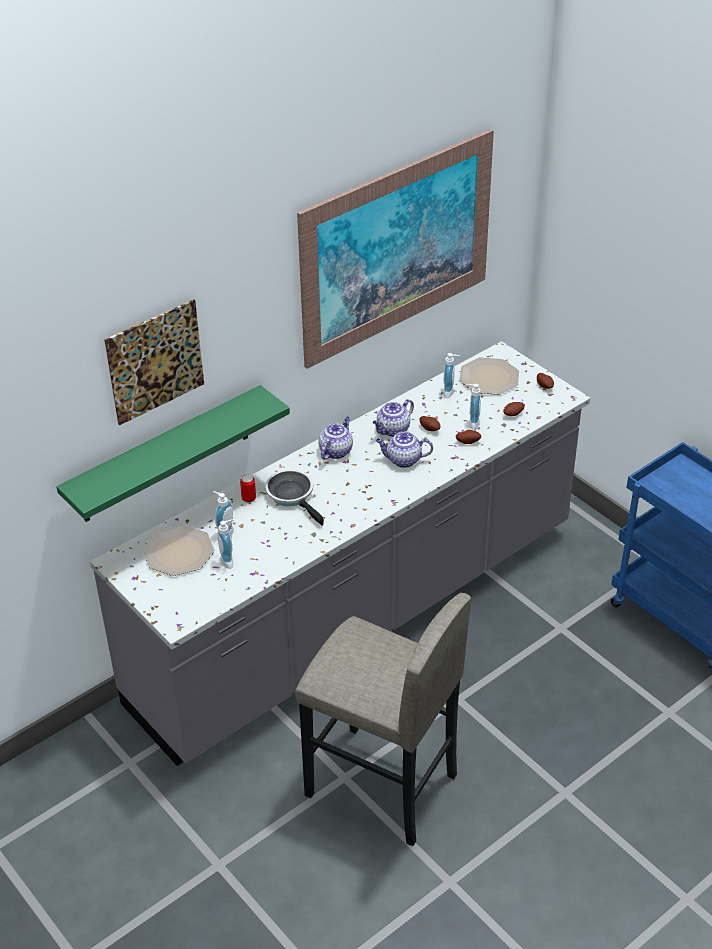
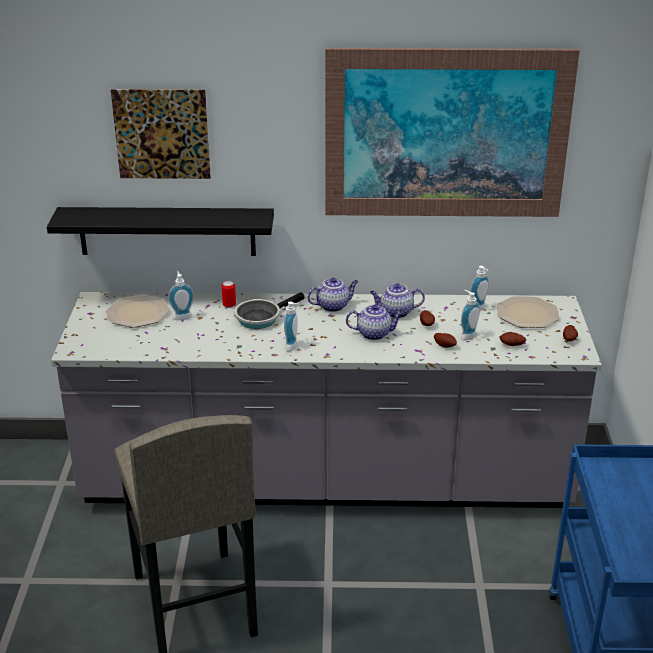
camera: 40 degrees right, 10 degrees down
green shelf [56,385,290,522] -> black shelf [47,207,274,256]
soap dispenser [217,519,234,569] -> soap dispenser moved to [284,301,301,352]
frying pan [265,469,324,526] -> frying pan turned 135 degrees counterclockwise [234,292,304,329]
teapot [376,432,433,468] -> teapot turned 135 degrees clockwise [346,305,403,340]

